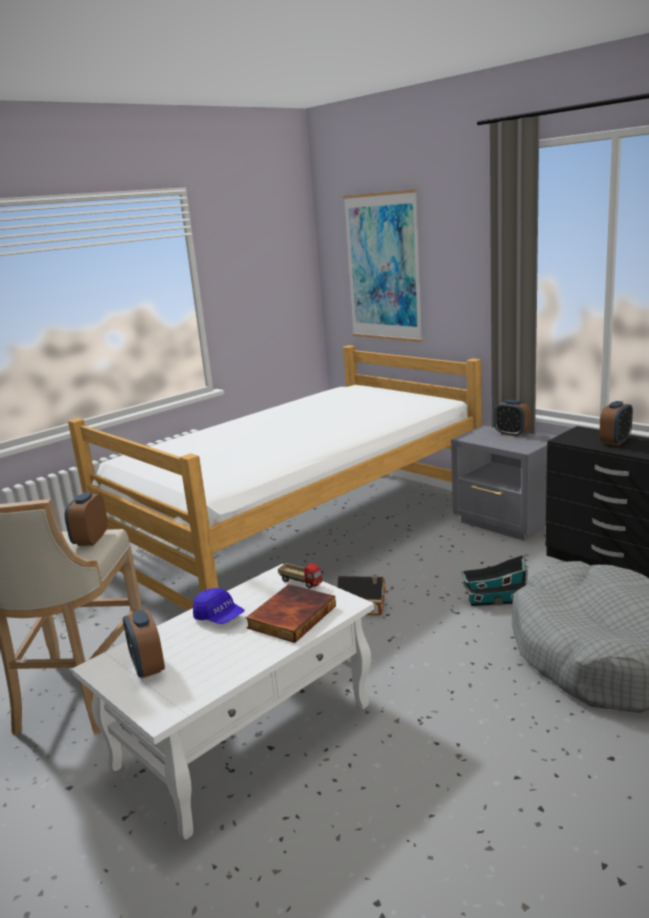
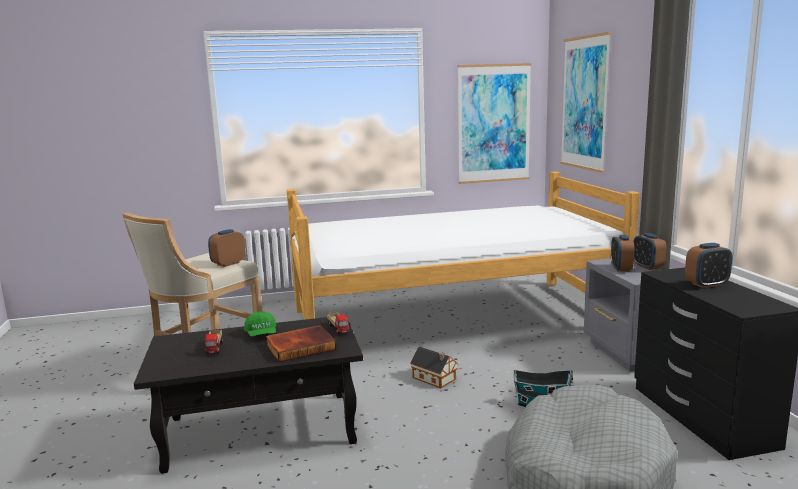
camera: 30 degrees right, 5 degrees down
white coffee table [72,564,374,840] -> black coffee table [134,316,363,474]
alarm clock [123,609,165,679] -> alarm clock moved to [611,235,635,271]
blue cap [193,588,244,624] -> green cap [244,312,276,337]
none -> toy truck [205,330,223,354]
none -> picture [458,63,531,184]

